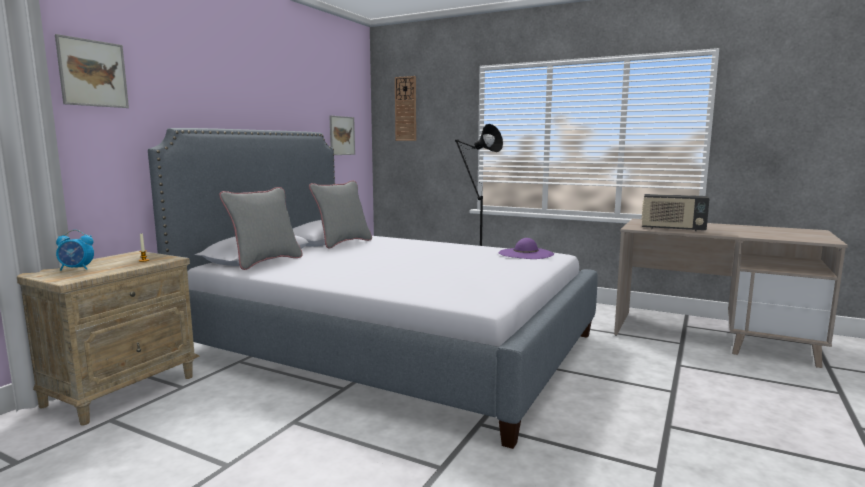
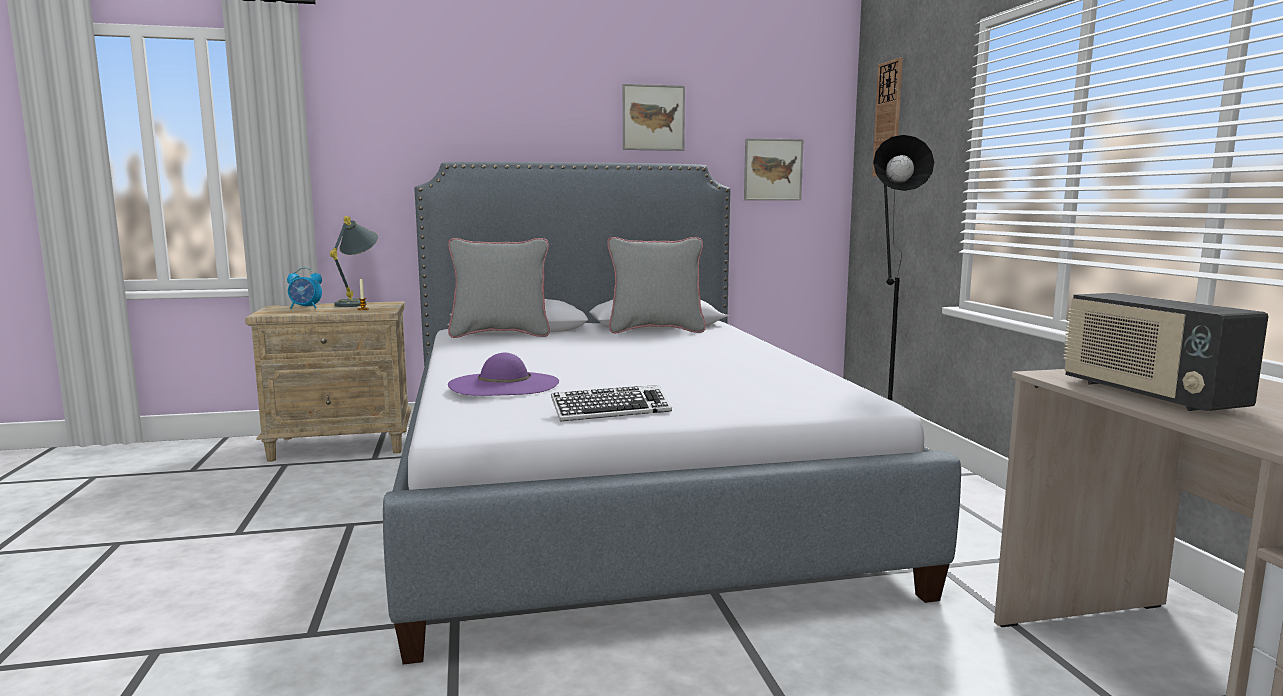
camera: 50 degrees right, 0 degrees up
picture [55,34,129,108] -> picture moved to [623,84,685,151]
alarm clock [56,230,94,271] -> alarm clock turned 45 degrees counterclockwise [287,267,322,308]
purple hat [499,238,554,259] -> purple hat moved to [448,353,559,396]
none -> grey table lamp [329,216,378,307]
none -> keyboard [551,385,672,422]

